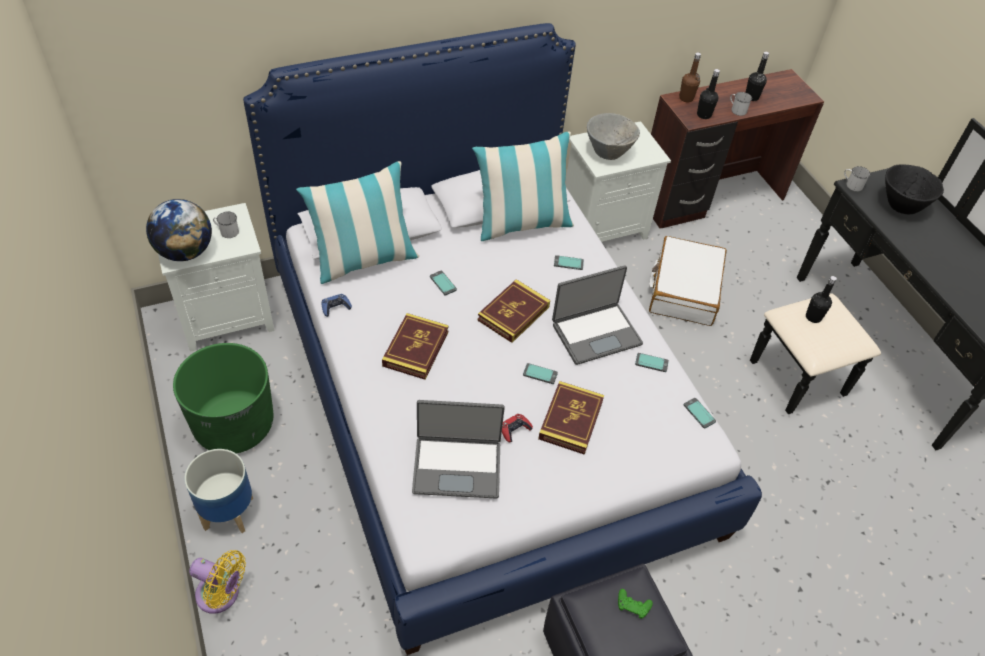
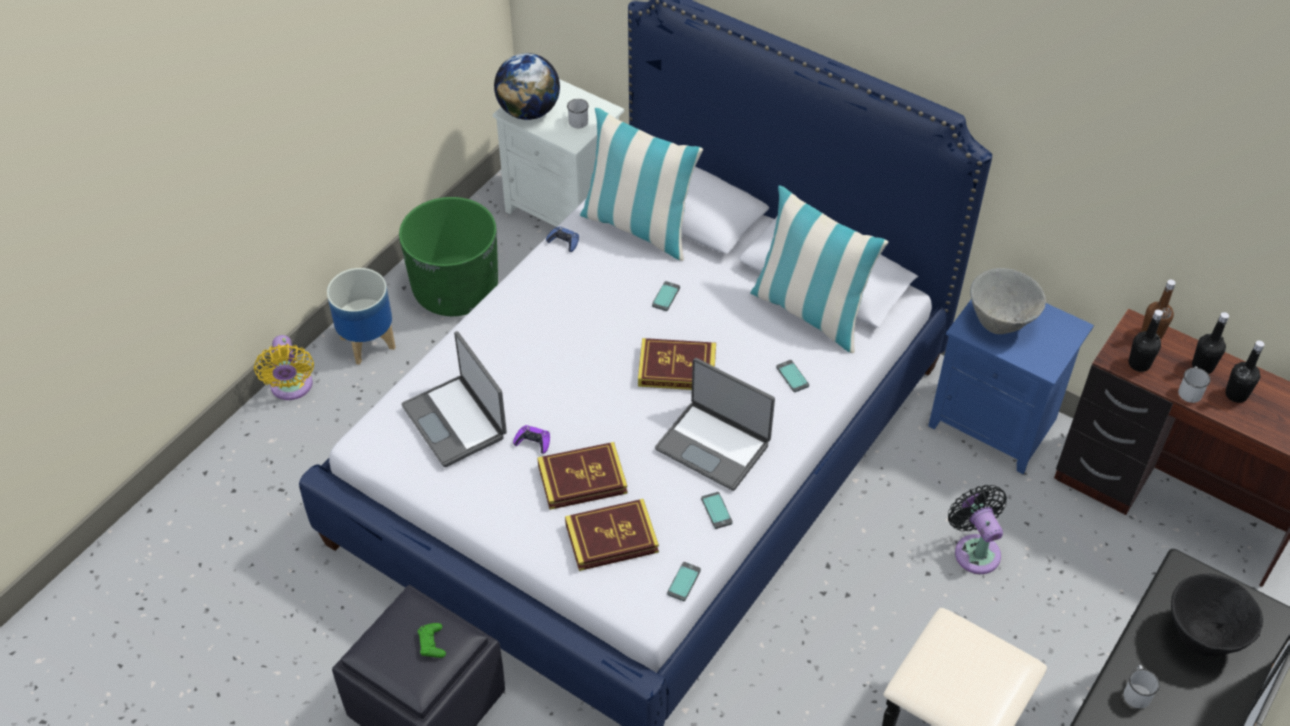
camera: 60 degrees right, 0 degrees up
book [382,313,449,380] -> book moved to [565,499,659,571]
red game controller [502,414,533,442] -> purple game controller [513,425,550,454]
phone [523,363,558,384] -> none
white nightstand [565,121,671,242] -> blue nightstand [928,300,1094,474]
white suitcase [649,236,727,326] -> black fan [948,485,1007,574]
black bottle [806,276,837,323] -> black bottle moved to [1192,312,1229,374]
white mug [844,166,871,192] -> white mug moved to [1124,665,1160,709]

